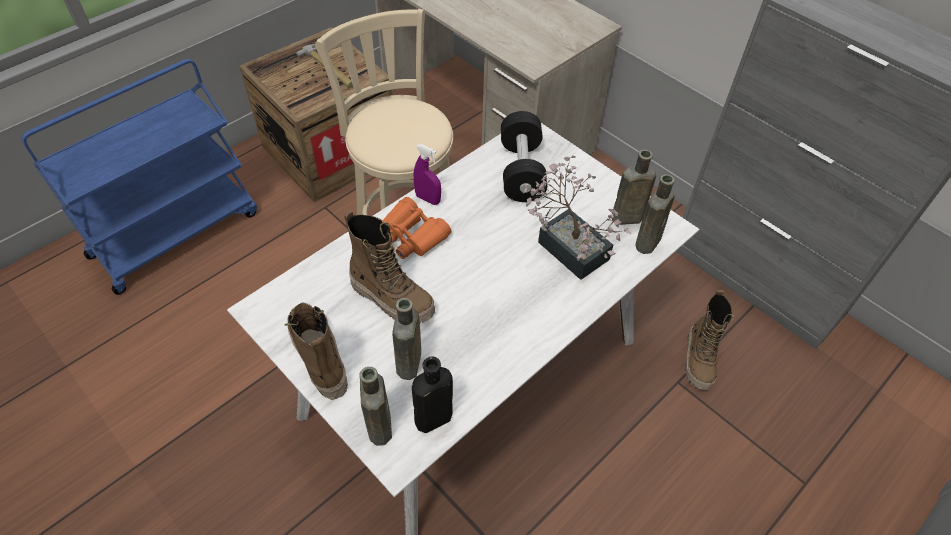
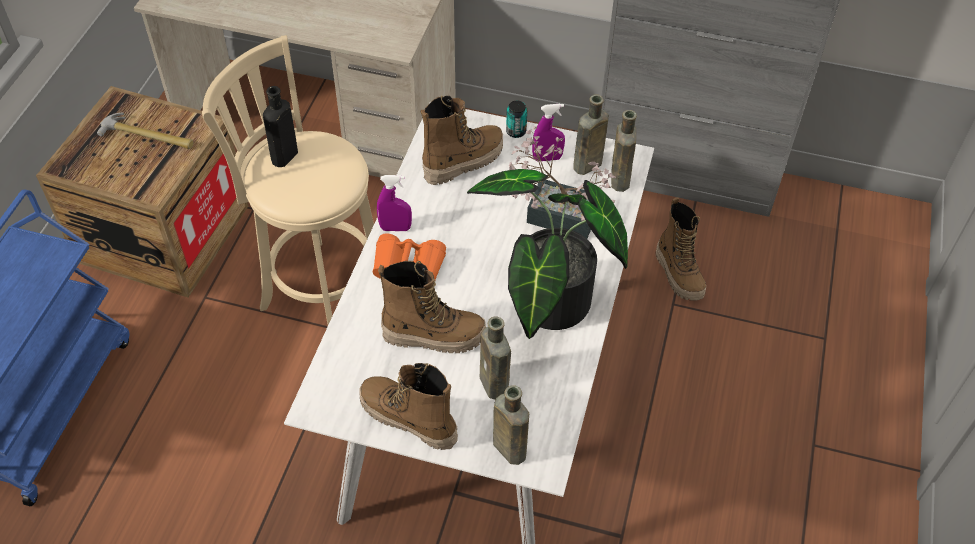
camera: 30 degrees left, 0 degrees up
black bottle [412,357,453,433] -> black bottle moved to [263,86,298,167]
black dumbbell [501,111,547,202] -> boot [420,95,503,185]
none -> potted plant [467,169,628,339]
none -> can [506,100,528,138]
none -> purple spray bottle [532,104,565,161]

